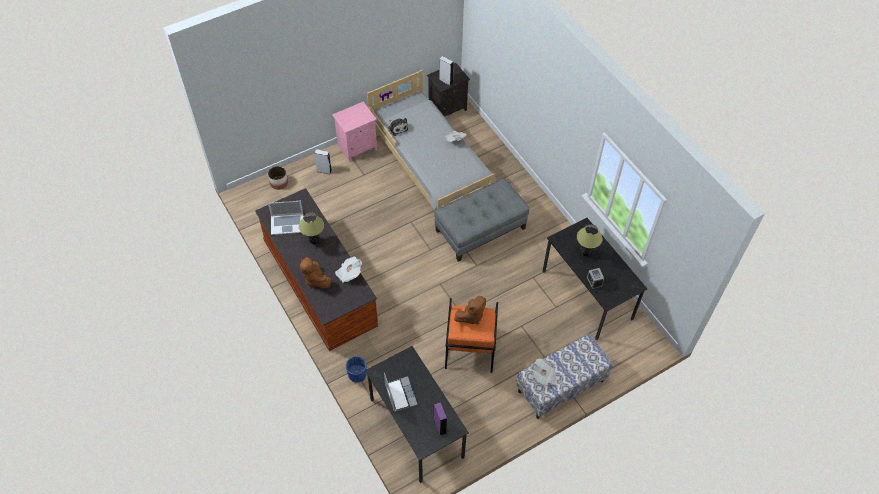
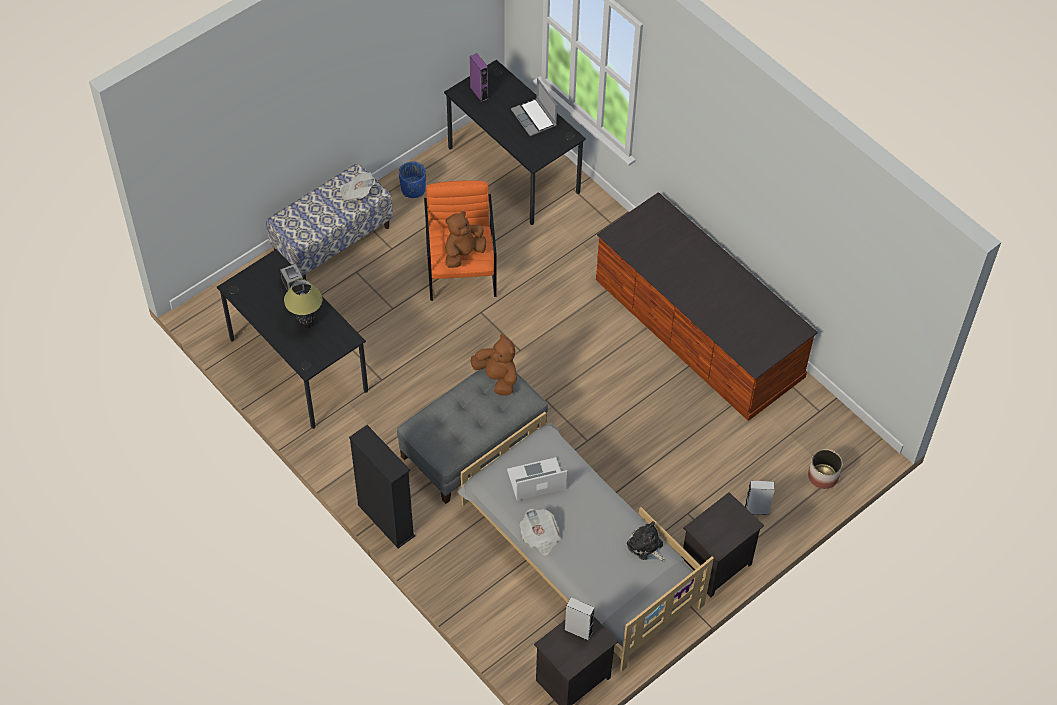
camera: 170 degrees right, 0 degrees up
laptop [268,201,304,235] -> laptop moved to [507,457,567,501]
table lamp [299,212,324,244] -> none
brown plush toy [300,257,331,288] -> brown plush toy moved to [470,334,517,396]
pink nightstand [332,101,377,162] -> black nightstand [682,492,764,597]
newspaper [335,257,362,283] -> none
blue planter [346,356,367,382] -> blue planter moved to [399,161,426,198]
none -> black bookcase [349,425,415,548]

